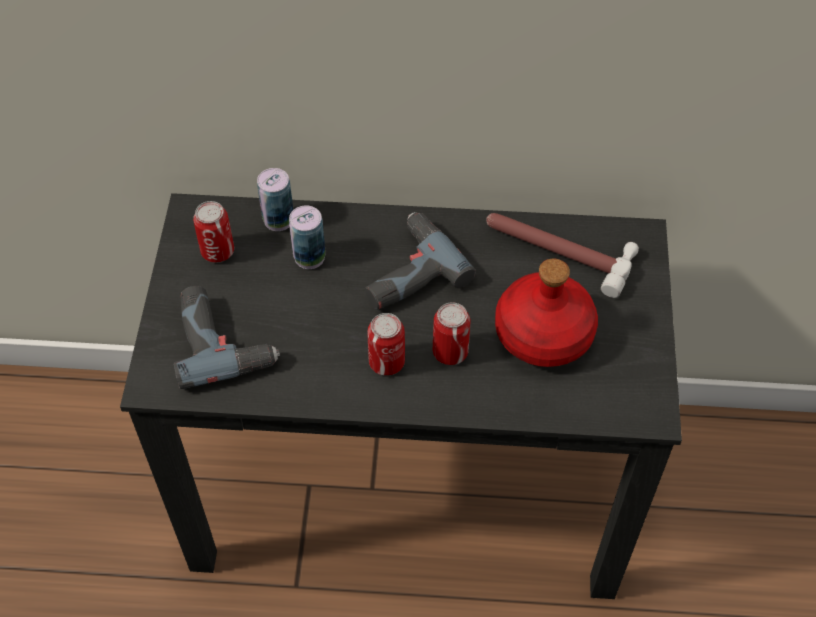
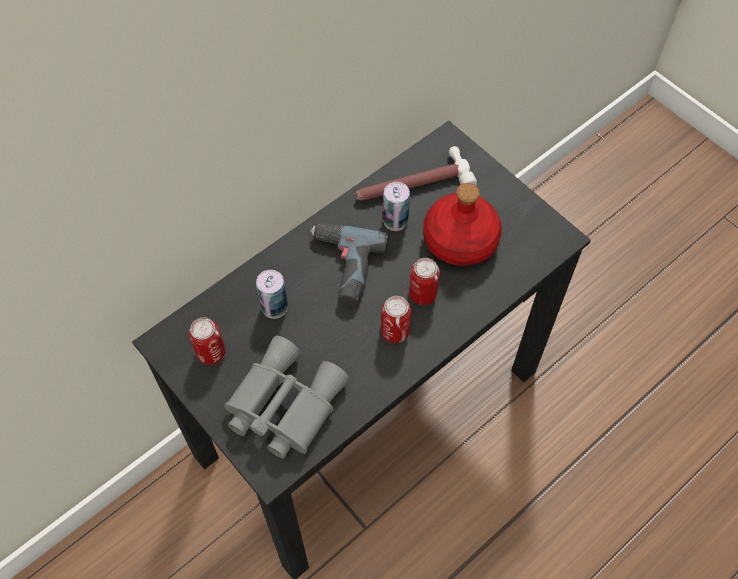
camera: 45 degrees left, 5 degrees up
power drill [174,286,280,389] -> grey binoculars [224,336,349,459]
can [257,168,293,231] -> can moved to [383,182,410,231]

